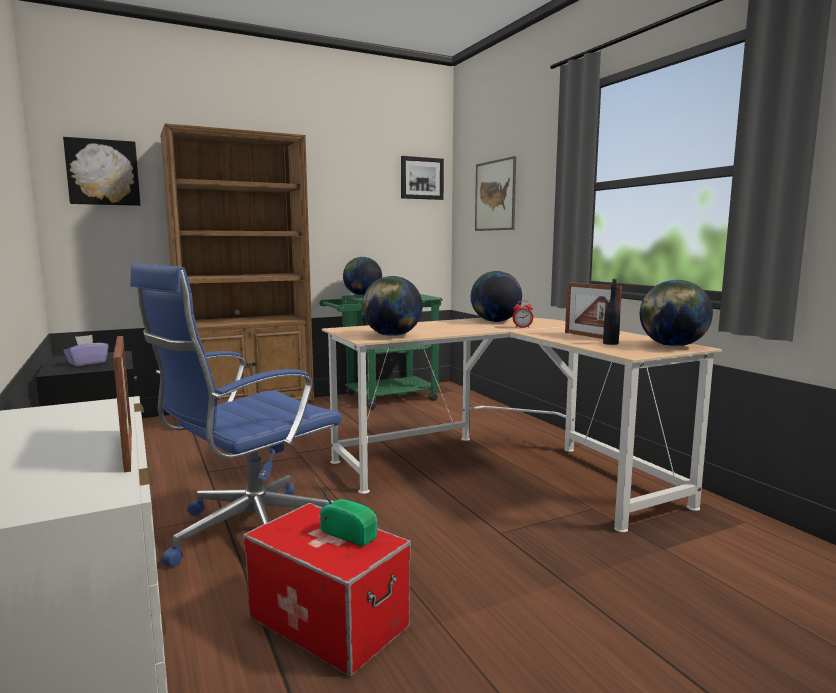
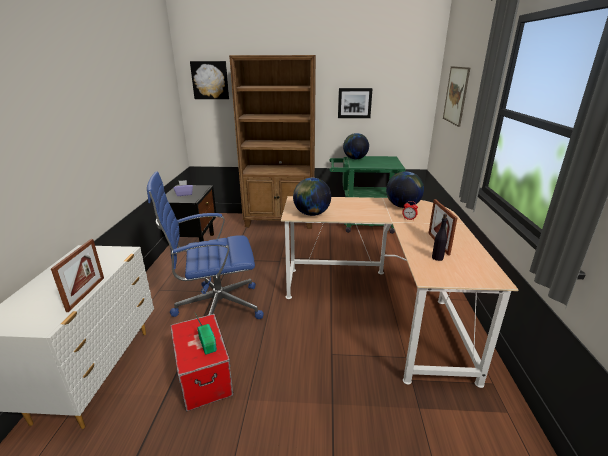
camera: 30 degrees right, 15 degrees up
picture [401,156,444,200] -> picture moved to [338,88,373,118]
globe [640,280,713,347] -> none

